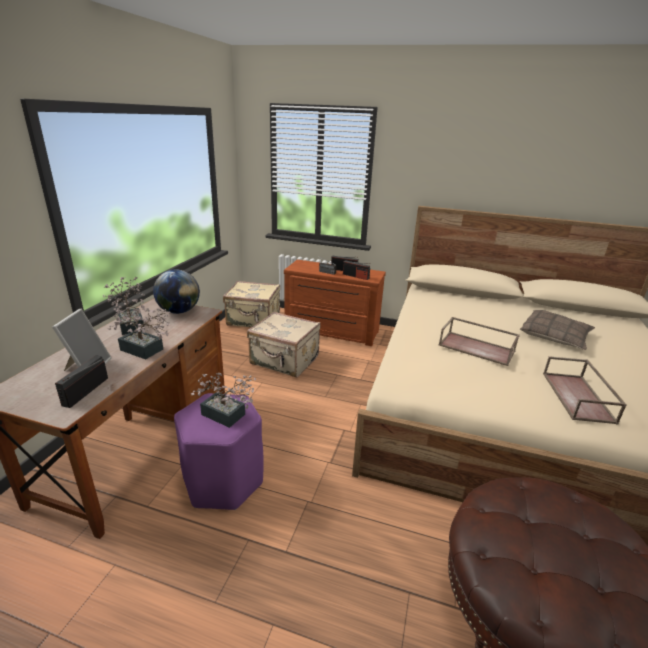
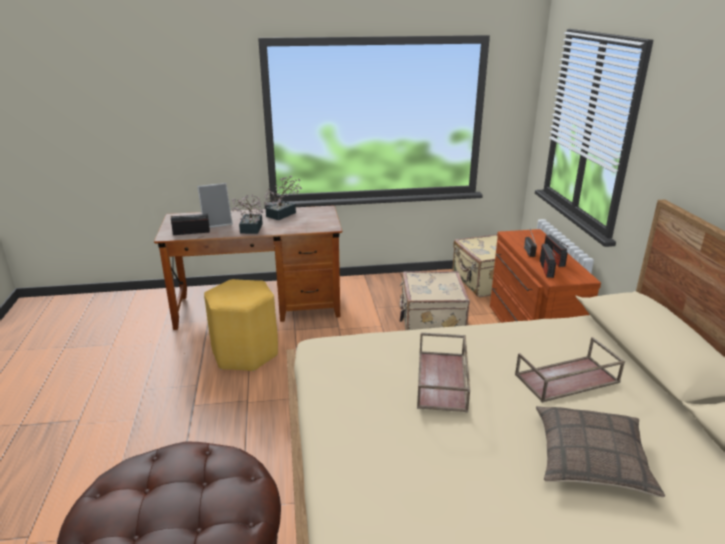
camera: 65 degrees right, 0 degrees up
globe [153,269,200,314] -> none
purple stool [174,393,263,510] -> yellow stool [204,279,278,371]
potted plant [191,373,256,428] -> none
brown tray [543,356,627,425] -> brown tray moved to [515,337,625,403]

